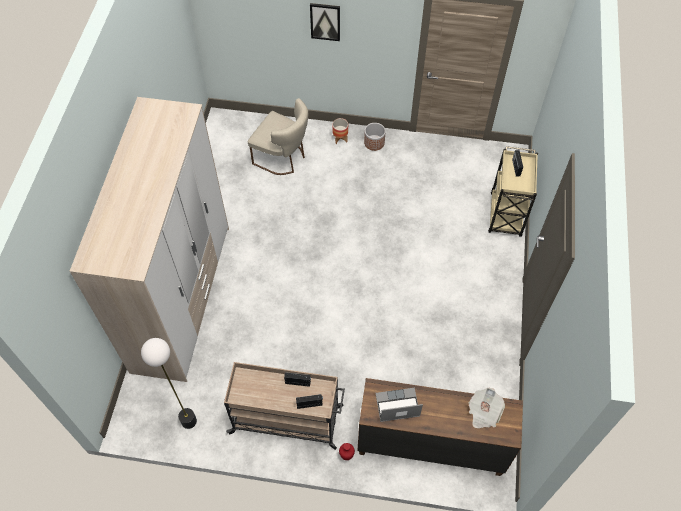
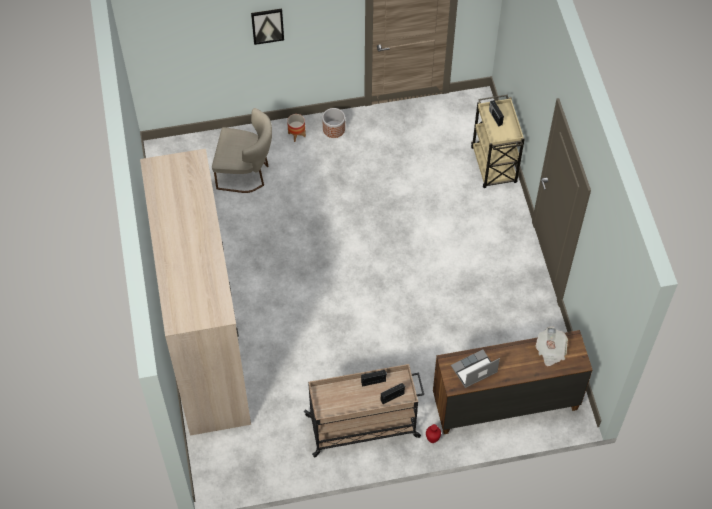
camera: 20 degrees left, 0 degrees up
floor lamp [141,338,197,429] -> none

